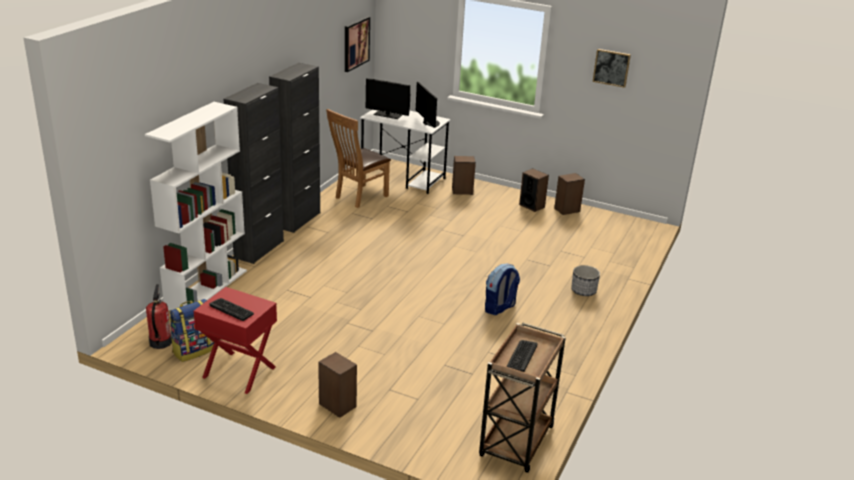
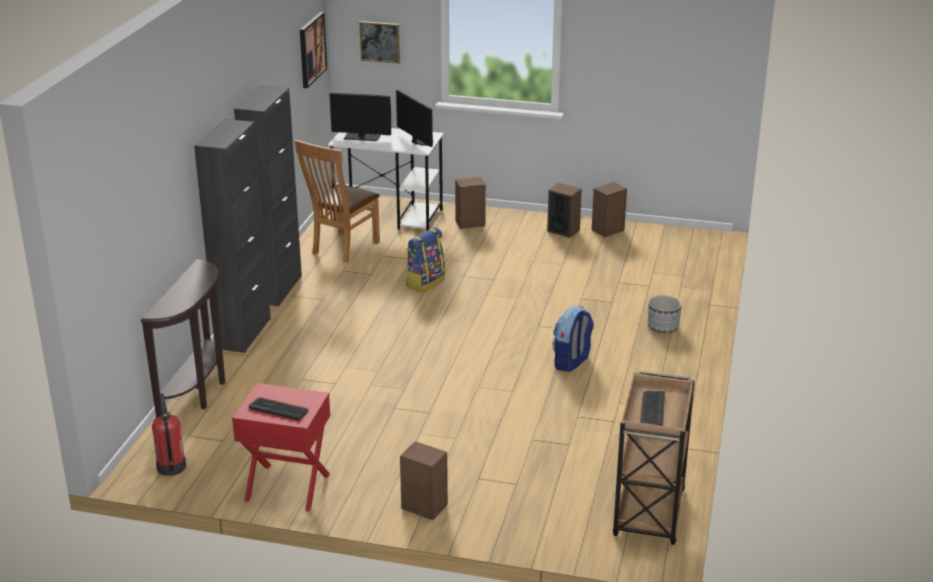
camera: 10 degrees left, 0 degrees up
white bookcase [145,102,247,311] -> brown console table [141,259,225,418]
backpack [169,299,214,362] -> backpack moved to [406,227,445,293]
picture [593,49,631,88] -> picture moved to [359,21,400,64]

